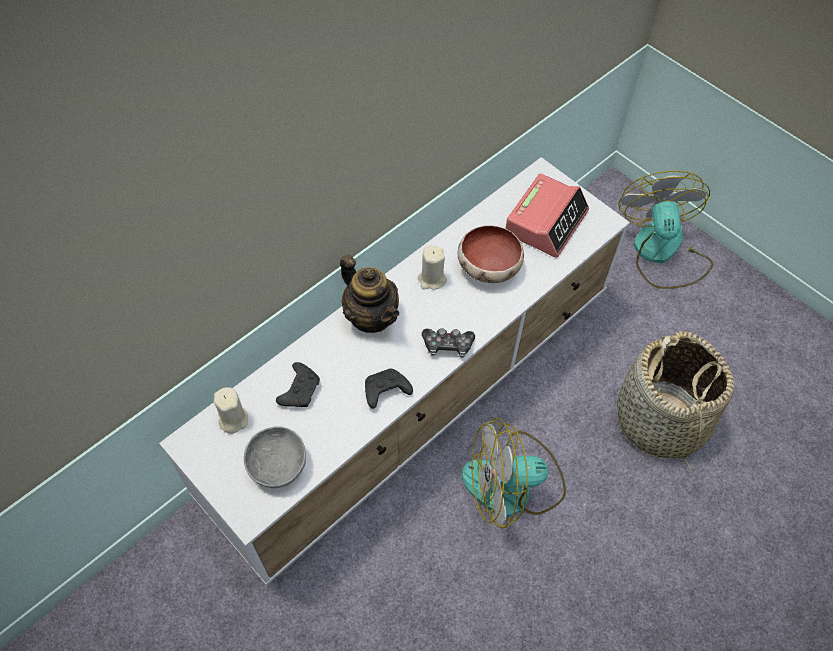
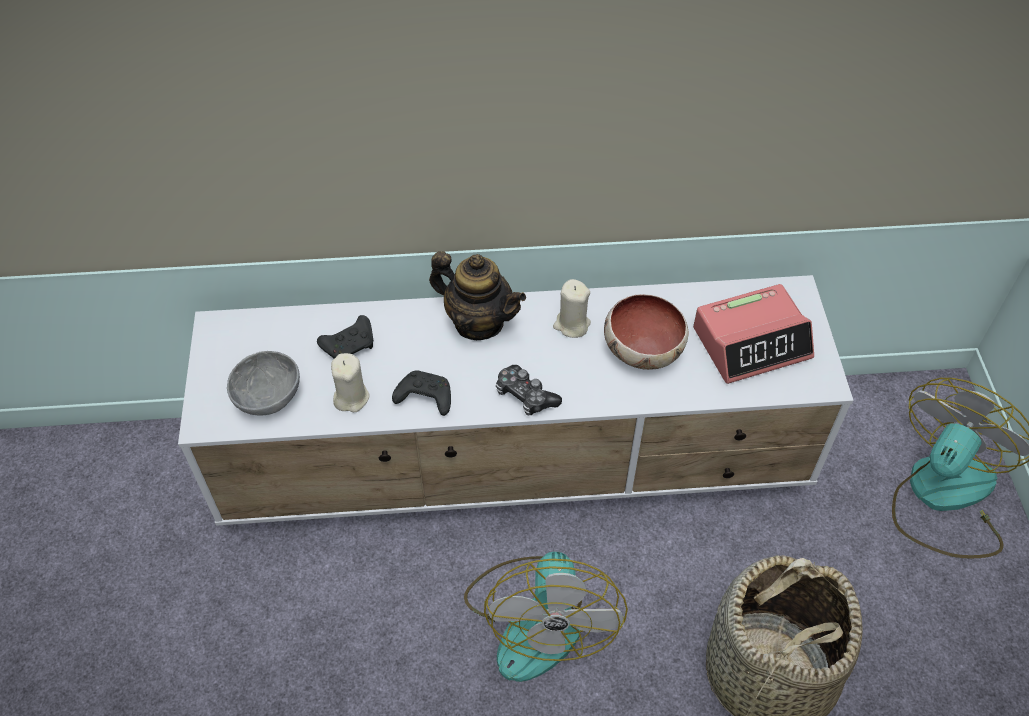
camera: 40 degrees right, 5 degrees down
beige candle [214,387,248,434] -> beige candle moved to [331,353,370,412]
teapot [340,255,399,333] -> teapot turned 60 degrees counterclockwise [429,251,526,340]
fan [462,418,566,528] -> fan turned 120 degrees counterclockwise [464,552,628,682]

